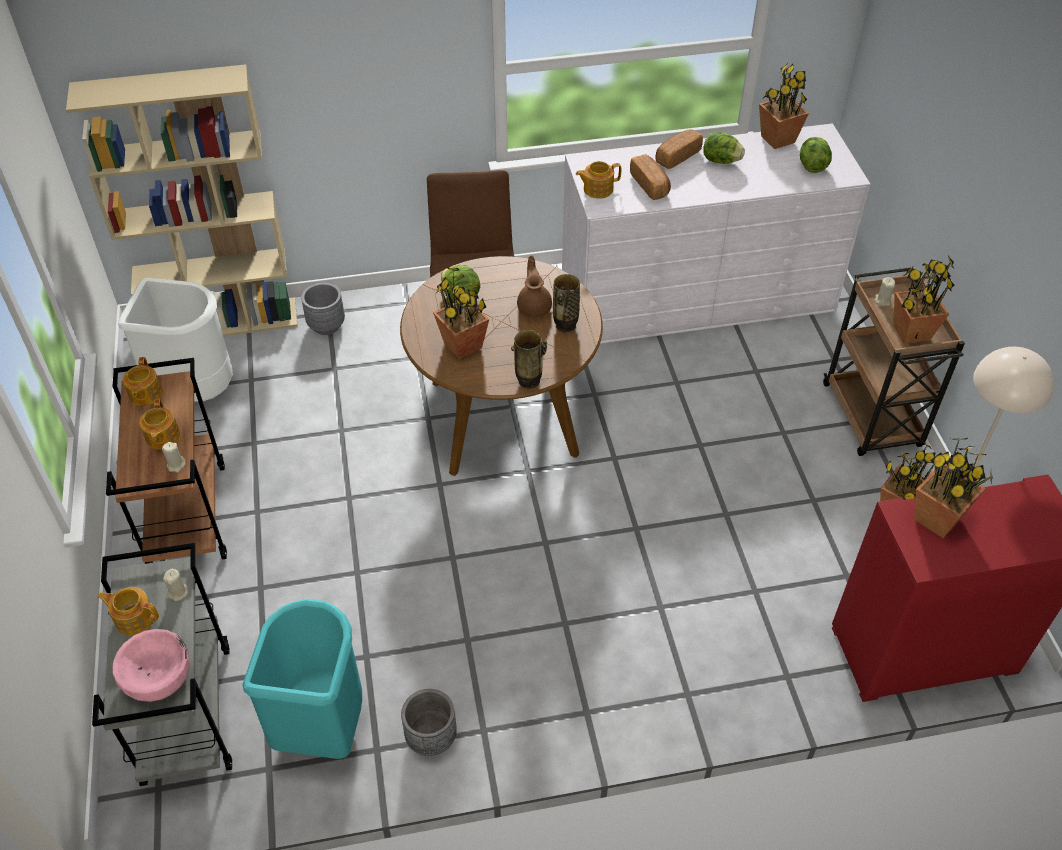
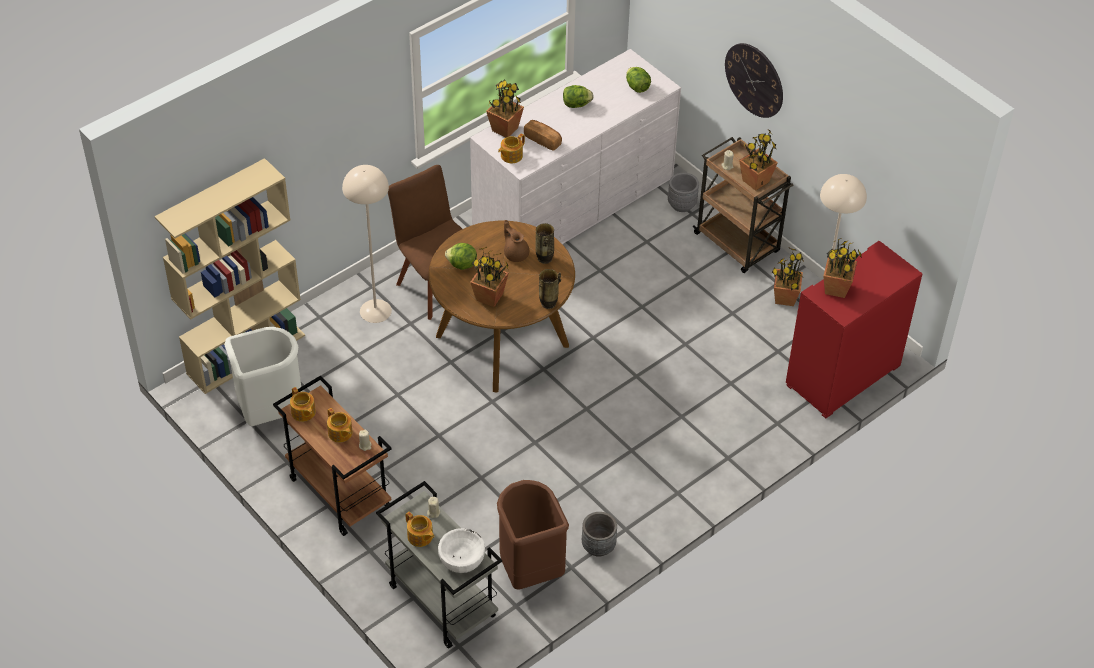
camera: 30 degrees left, 0 degrees up
teapot [97,587,159,636] -> teapot turned 120 degrees counterclockwise [406,512,434,547]
pink bowl [112,629,190,702] -> white bowl [438,528,485,573]
turquoise trash can [242,599,362,759] -> brown trash can [497,480,569,590]
grey planter [301,283,345,335] -> grey planter moved to [668,173,699,212]
bread [655,129,703,169] -> none
potted plant [759,63,809,149] -> potted plant moved to [486,79,524,138]
none -> beige floor lamp [342,165,392,323]
none -> wall clock [725,43,783,118]

